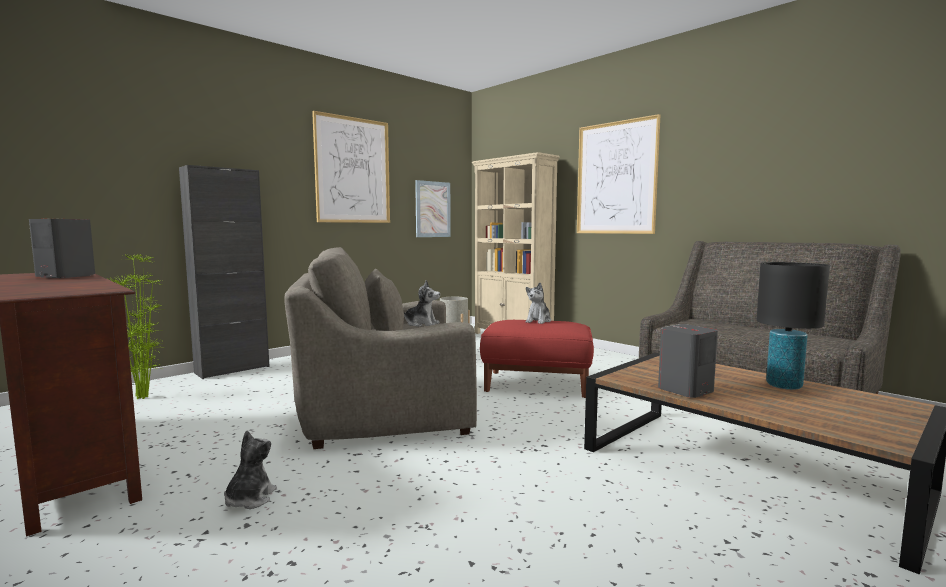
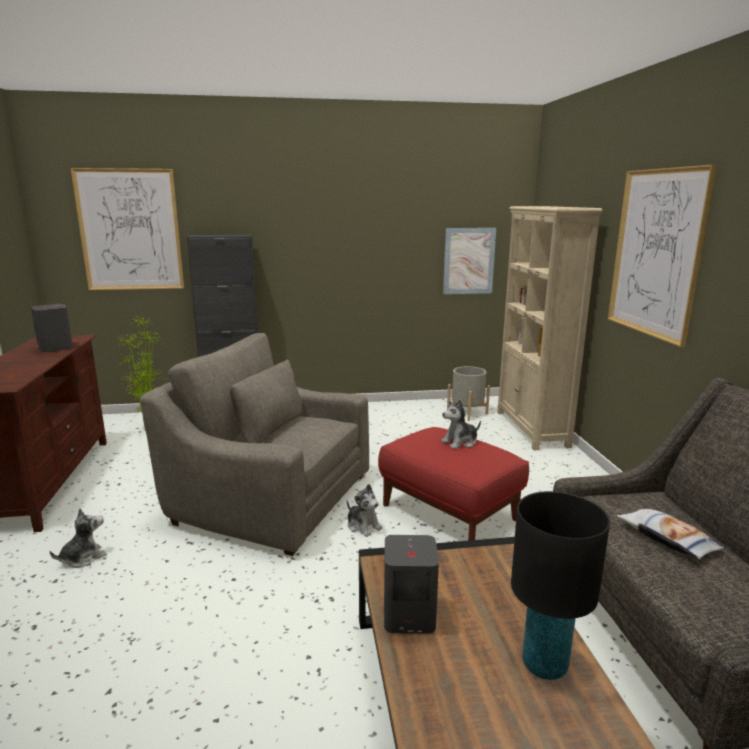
camera: 35 degrees right, 10 degrees up
picture [312,111,390,223] -> picture moved to [71,168,184,290]
plush toy [404,280,440,327] -> plush toy moved to [347,484,382,537]
none -> pillow [616,508,727,559]

